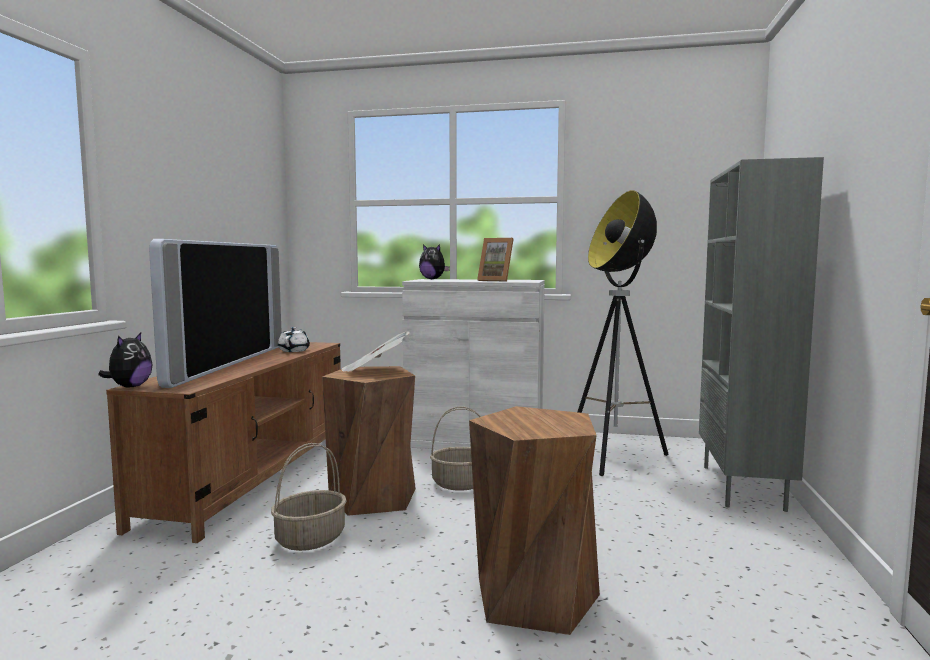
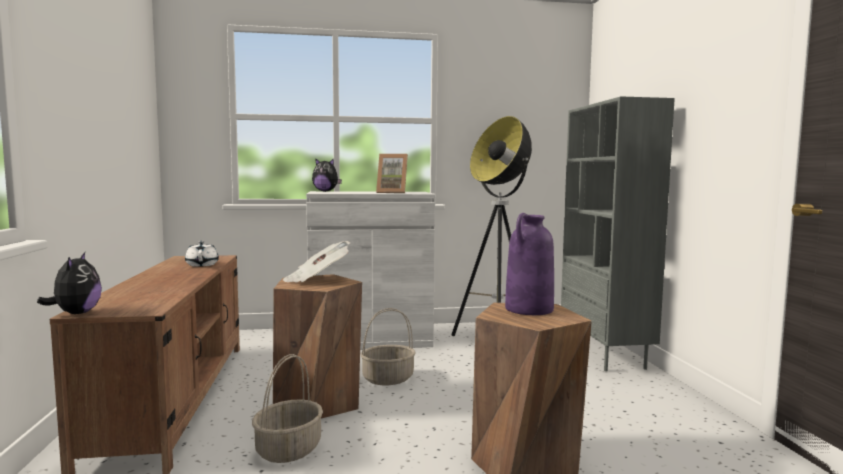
camera: 20 degrees left, 0 degrees up
television [149,239,282,388] -> none
none -> purple vase [505,213,554,315]

